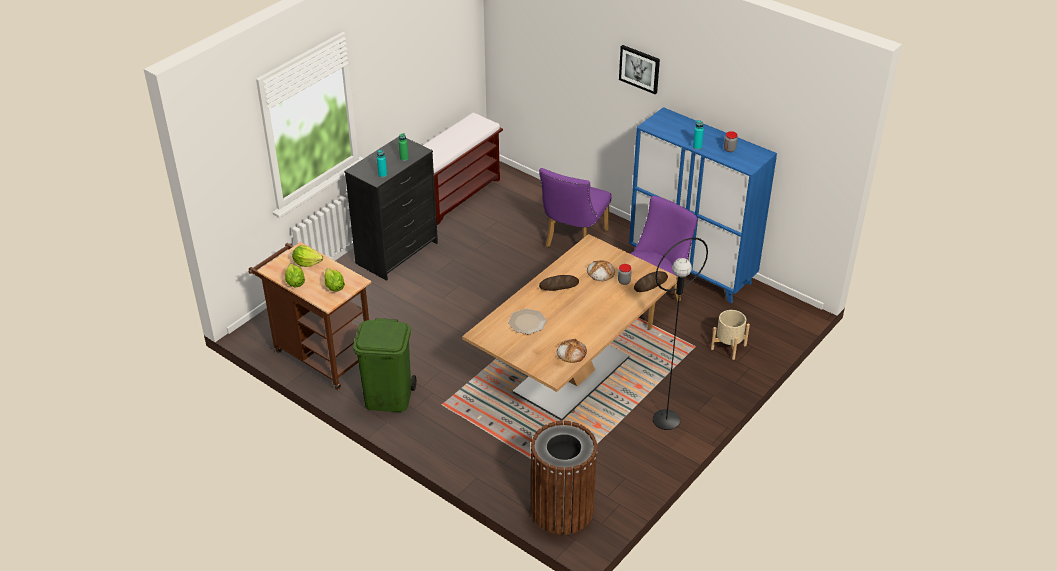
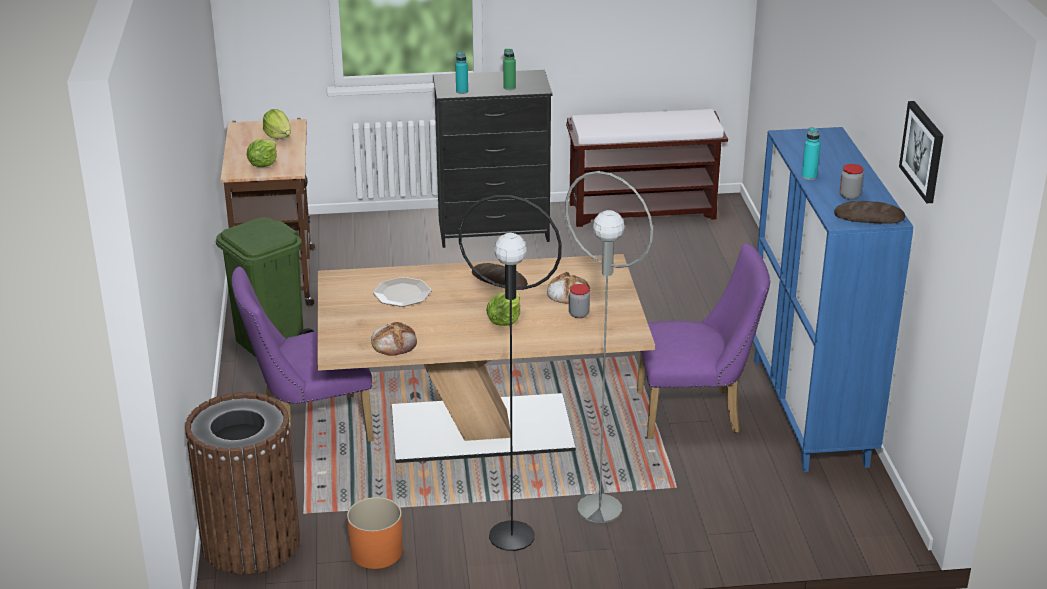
camera: 45 degrees right, 10 degrees down
lettuce [285,263,305,287] -> lettuce moved to [486,293,520,326]
purple chair [539,168,612,247] -> purple chair moved to [231,267,374,442]
picture [619,45,660,94] -> picture moved to [899,101,943,203]
bread [634,271,668,292] -> bread moved to [834,201,905,224]
beige planter [711,310,750,360] -> none
none -> orange planter [347,497,402,569]
none -> grey floor lamp [565,171,653,523]

